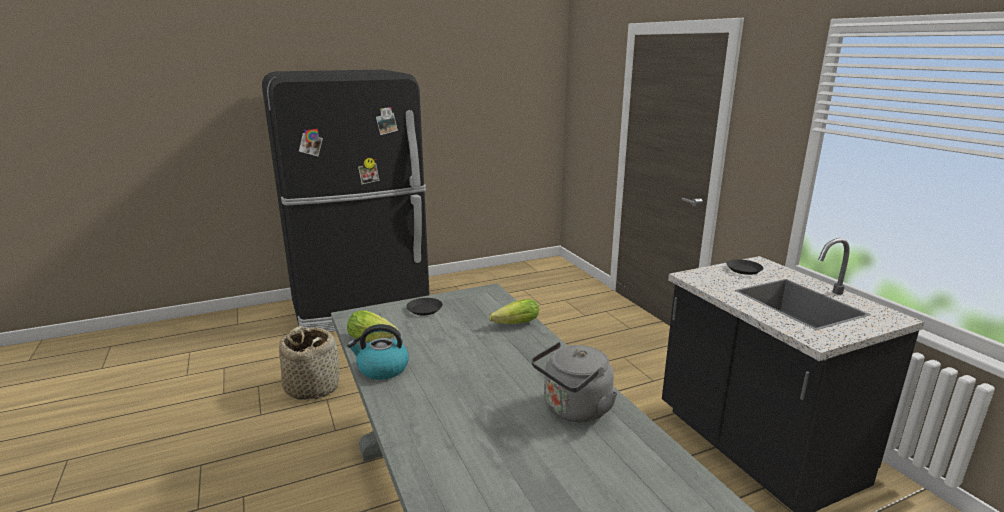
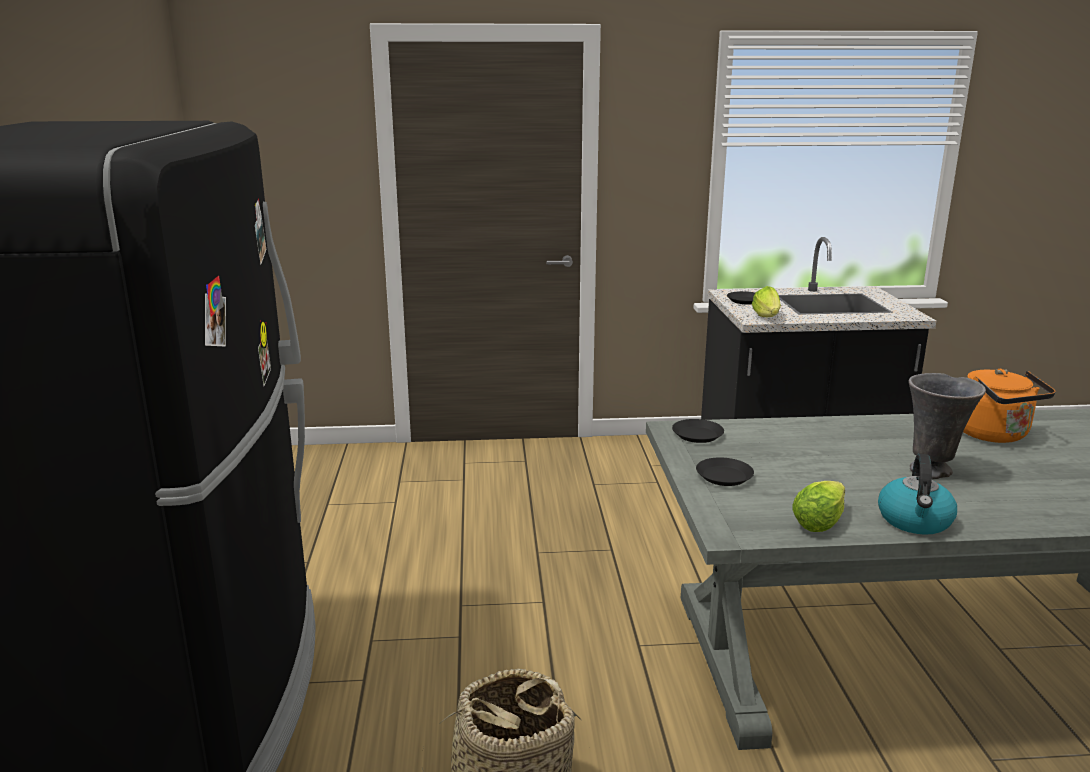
camera: 70 degrees left, 0 degrees up
lettuce [489,299,539,324] -> lettuce moved to [752,286,781,317]
grey kettle [531,342,618,422] -> orange kettle [963,369,1056,443]
none -> black plate [672,419,724,443]
none -> grey vase [908,373,986,479]

